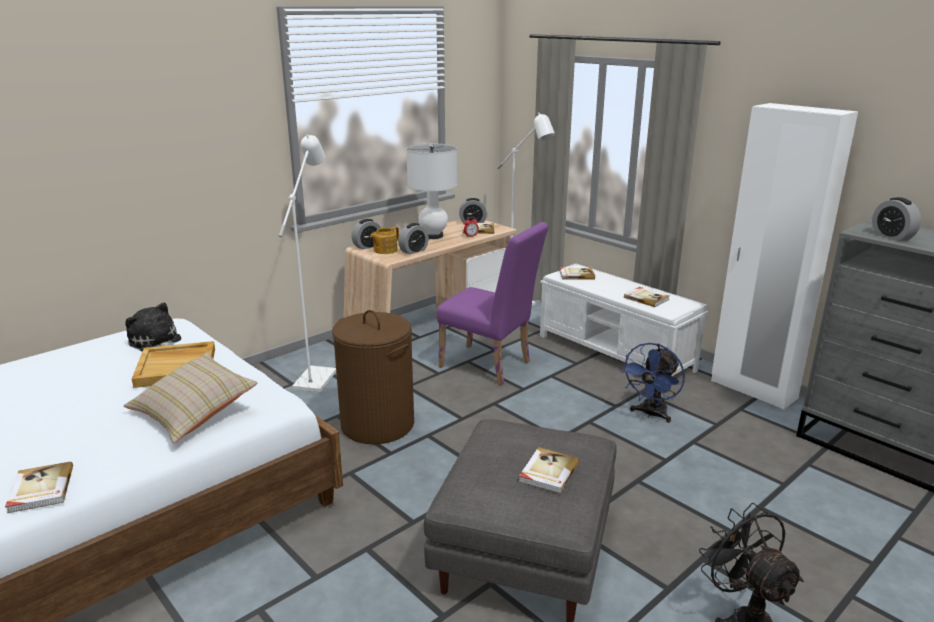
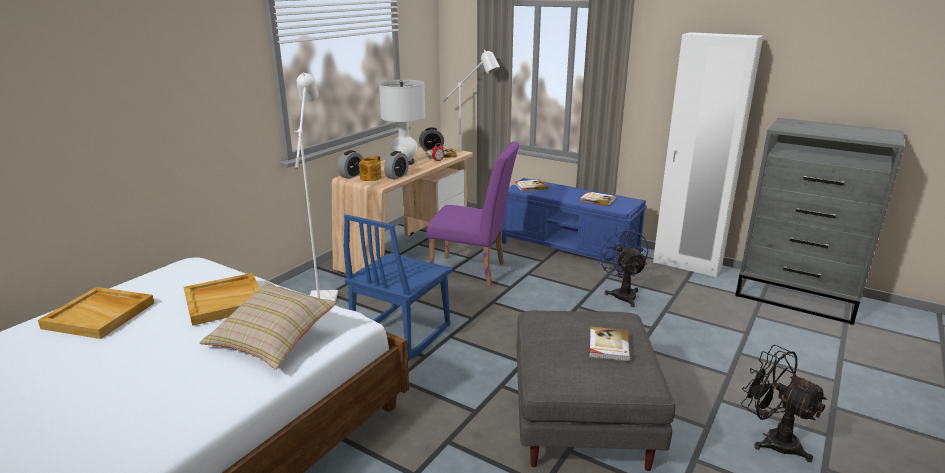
camera: 15 degrees left, 0 degrees up
book [5,461,73,513] -> none
plush toy [125,302,181,352] -> none
brown laundry basket [332,310,414,444] -> blue chair [344,214,452,361]
white bench [540,264,708,376] -> blue bench [502,178,647,273]
blue fan [620,343,685,423] -> blue fan turned 150 degrees clockwise [597,228,648,307]
alarm clock [872,197,921,241] -> none
none -> beige tray [38,287,154,339]

